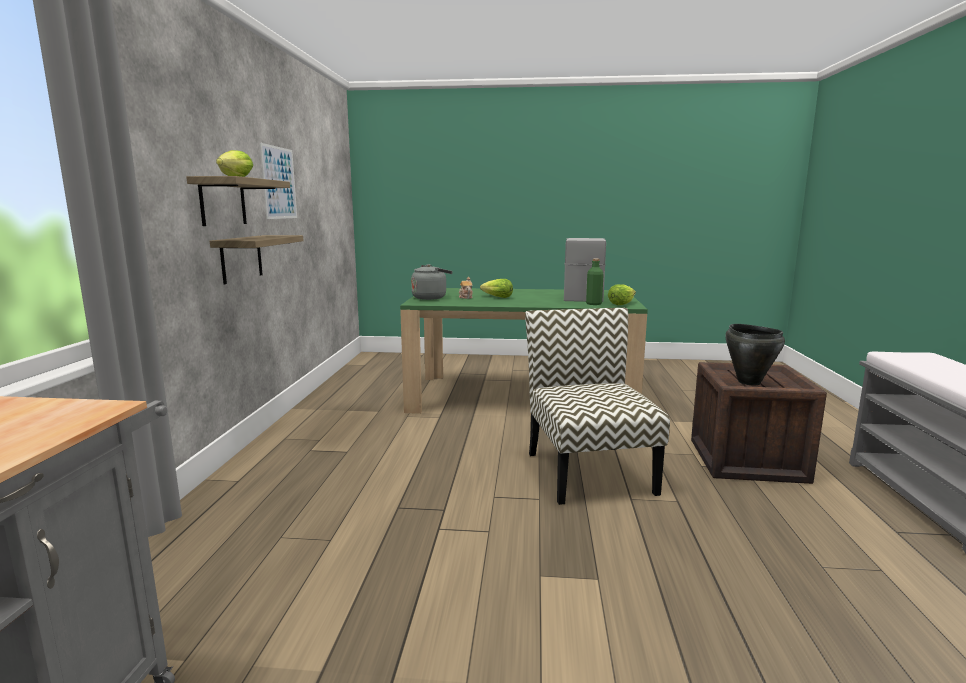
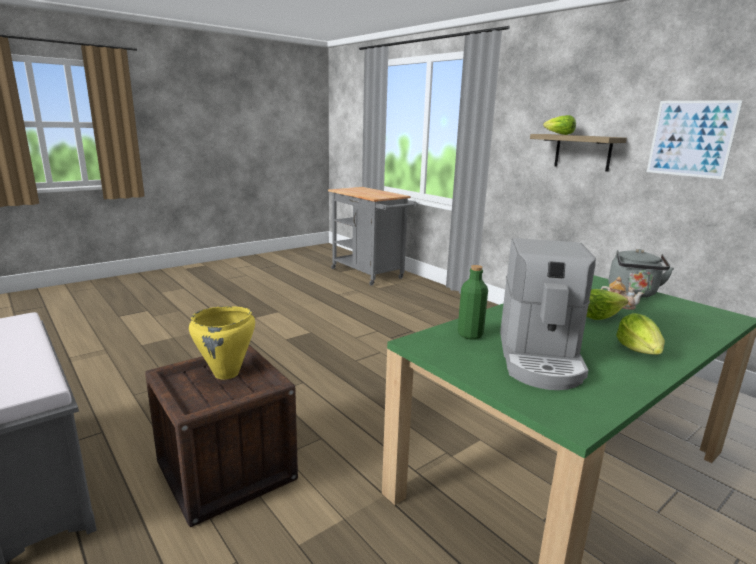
camera: 135 degrees right, 5 degrees up
shelf [210,235,304,284] -> none
chair [525,308,670,505] -> none
coffee machine [564,238,606,302] -> coffee machine turned 45 degrees clockwise [500,238,596,390]
lettuce [608,285,636,305] -> lettuce moved to [616,313,665,355]
black cooking pot [725,324,785,385] -> yellow cooking pot [189,306,255,379]

